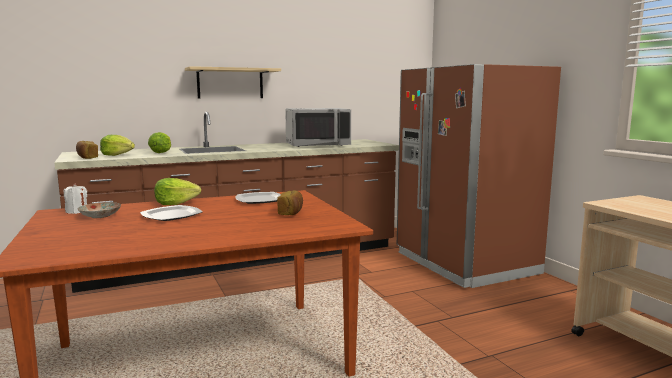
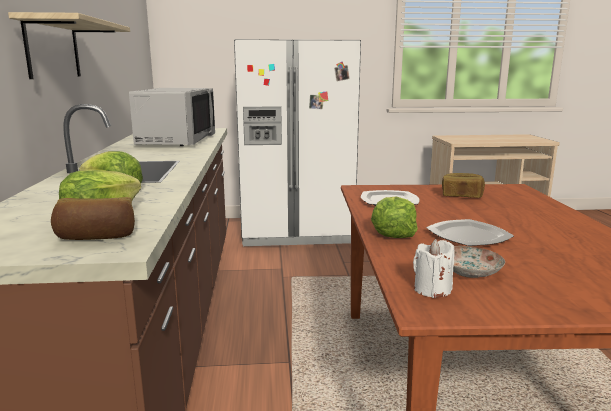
camera: 70 degrees left, 5 degrees up
brown fridge [397,64,561,288] -> white fridge [234,39,361,246]

